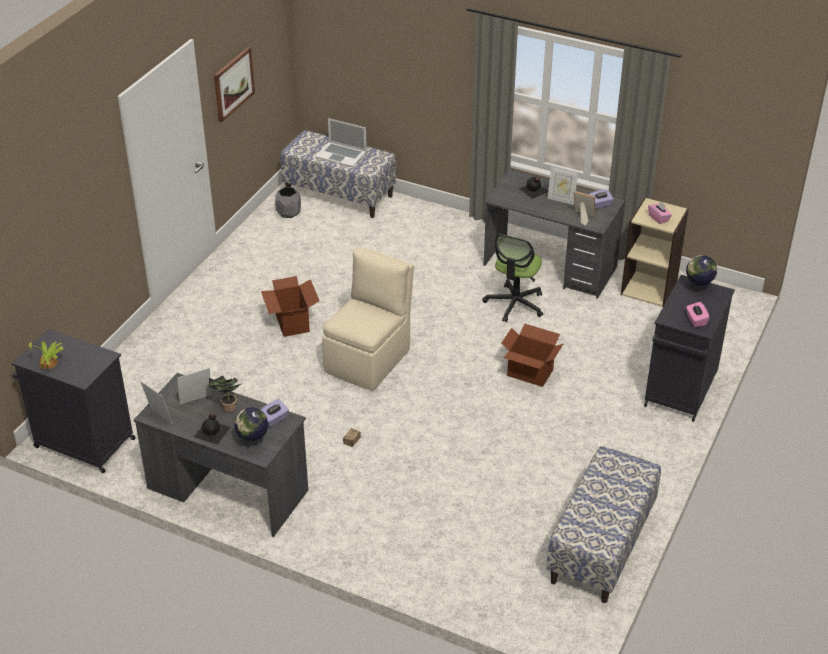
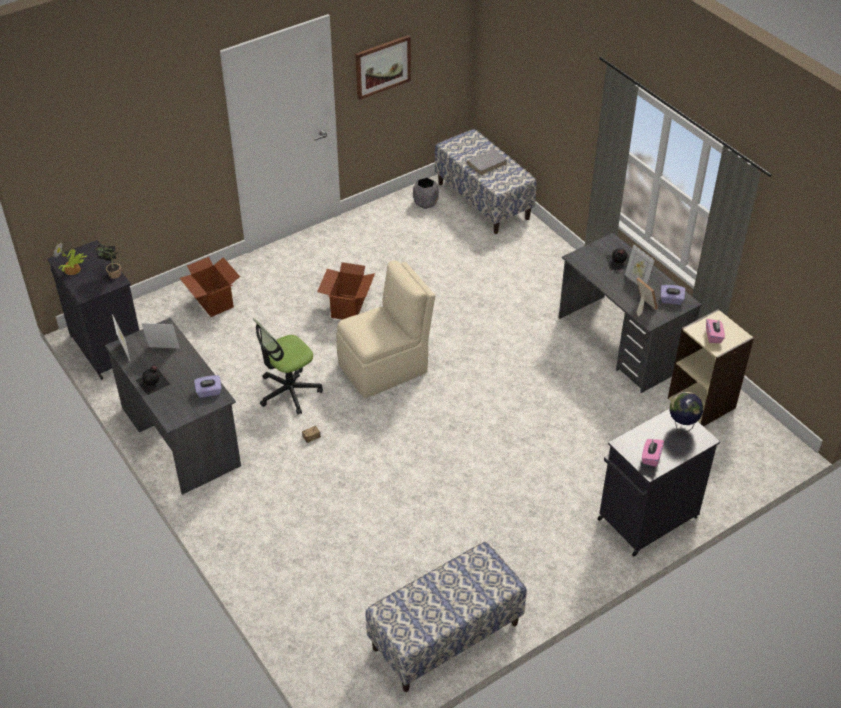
camera: 30 degrees right, 5 degrees up
potted plant [209,376,241,412] -> potted plant moved to [93,243,121,279]
globe [234,407,268,449] -> none
laptop [315,118,367,167] -> grey book [467,149,507,175]
office chair [482,234,543,322] -> office chair moved to [253,318,323,415]
cardboard box [501,323,563,387] -> cardboard box moved to [180,257,240,317]

